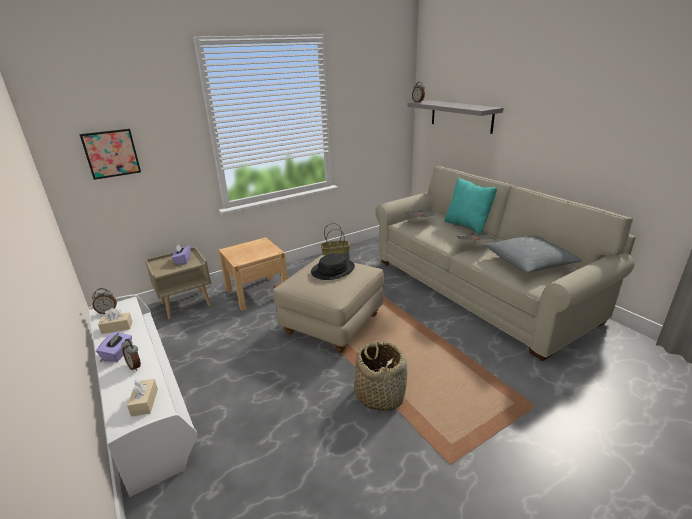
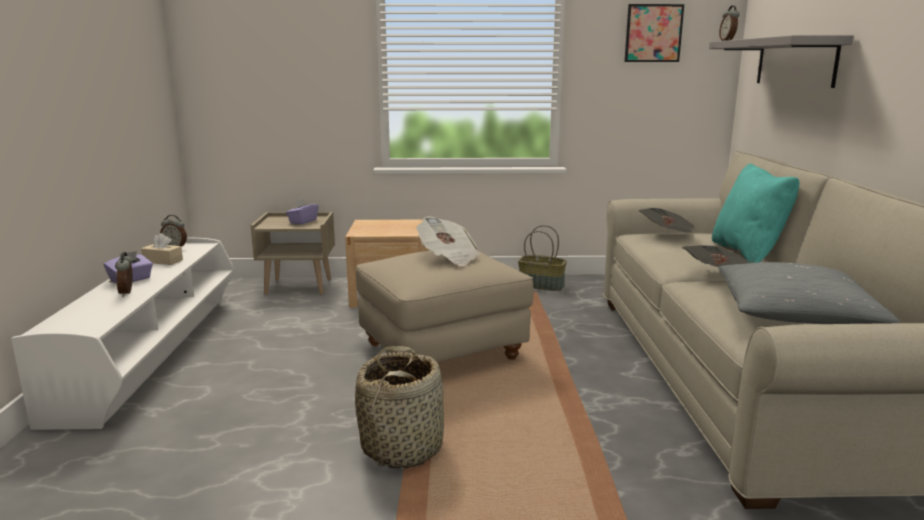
camera: 30 degrees right, 10 degrees down
picture [79,129,141,180] -> picture moved to [624,4,684,62]
beige tissue box [127,379,158,417] -> none
black hat [311,253,355,280] -> newspaper [416,216,481,266]

